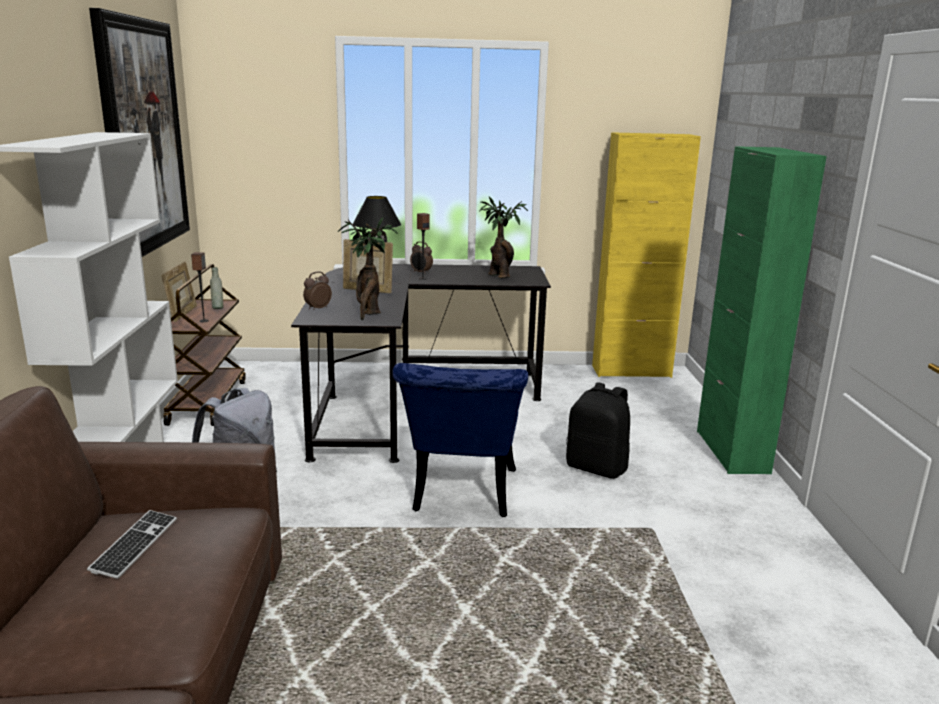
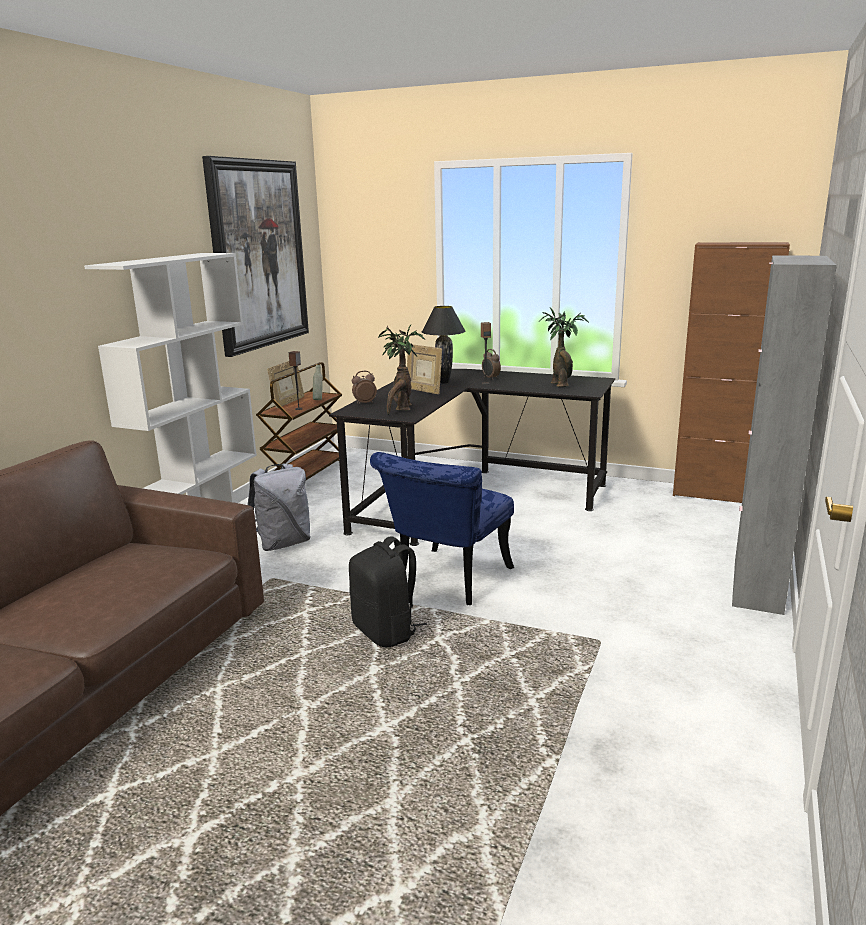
camera: 25 degrees right, 0 degrees up
keyboard [87,510,177,579] -> none
black backpack [566,382,630,479] -> black backpack moved to [349,536,427,647]
yellow cabinet [592,132,701,378] -> brown cabinet [673,242,790,503]
green cabinet [697,146,827,474] -> grey cabinet [732,255,837,615]

